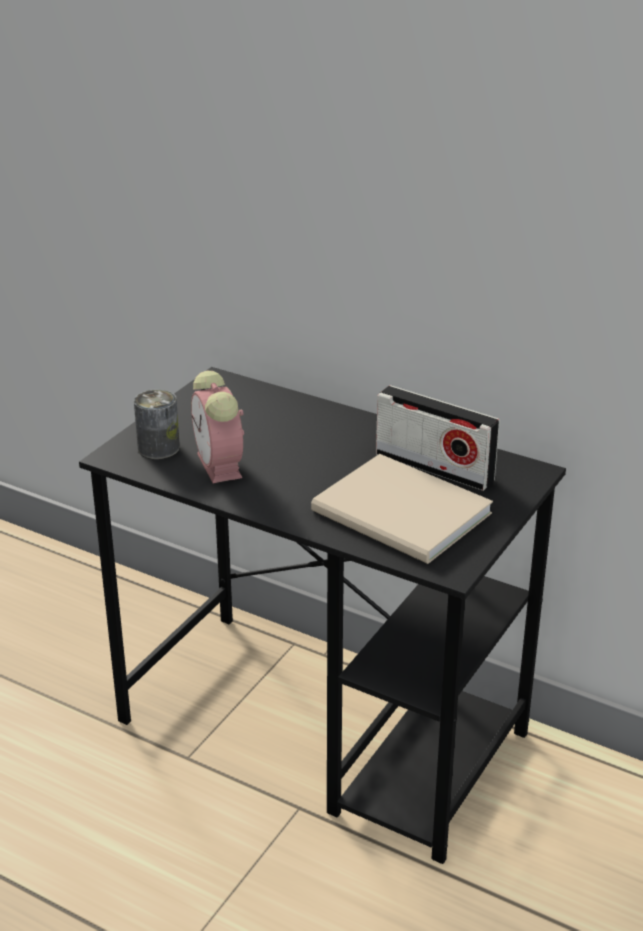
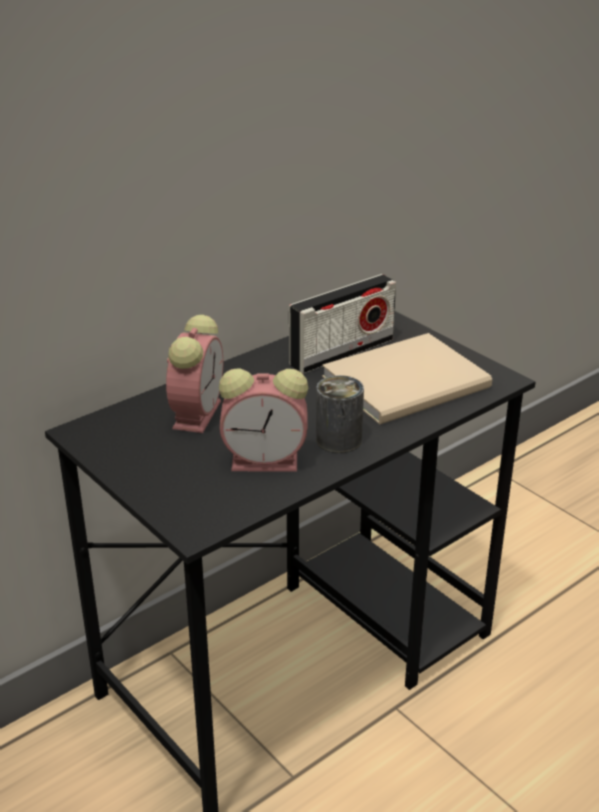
camera: 70 degrees left, 0 degrees up
can [134,389,180,459] -> can moved to [316,375,364,453]
none -> alarm clock [166,315,223,433]

